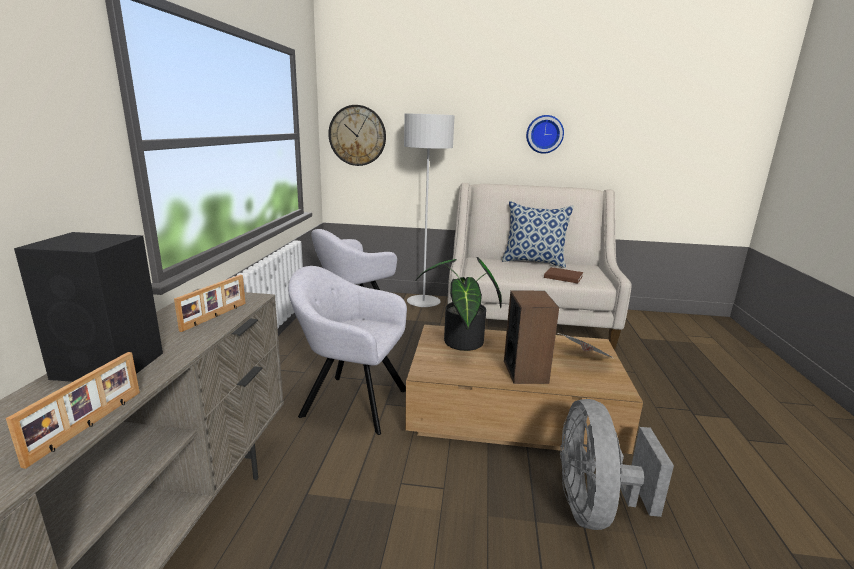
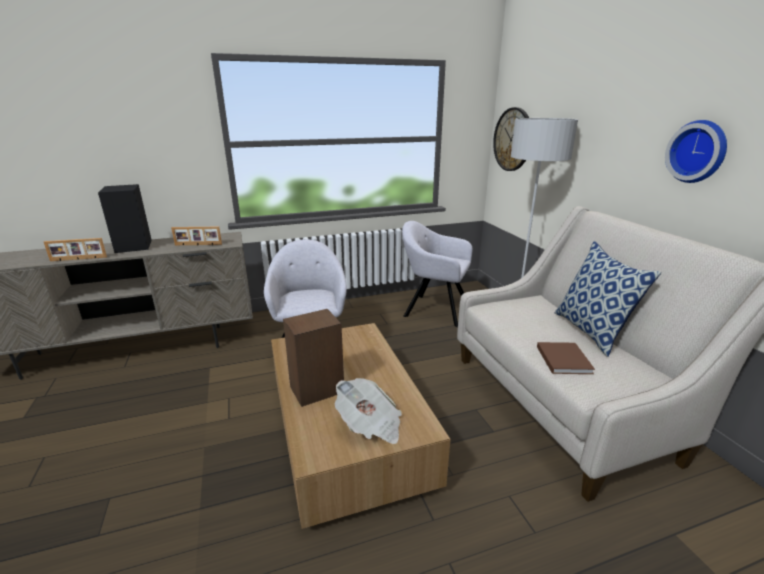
camera: 65 degrees right, 5 degrees up
potted plant [415,257,502,351] -> none
grey fan [560,399,674,530] -> none

